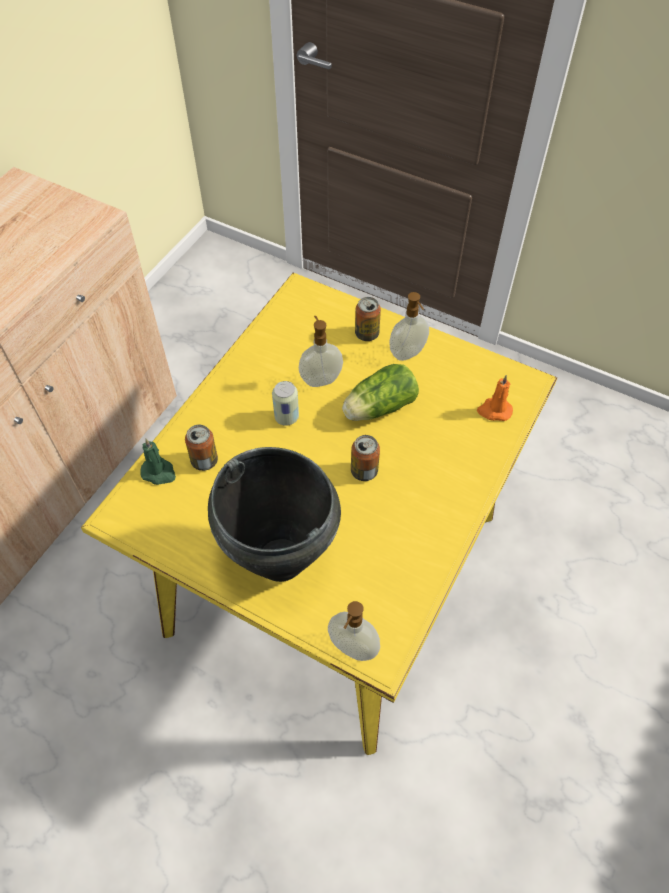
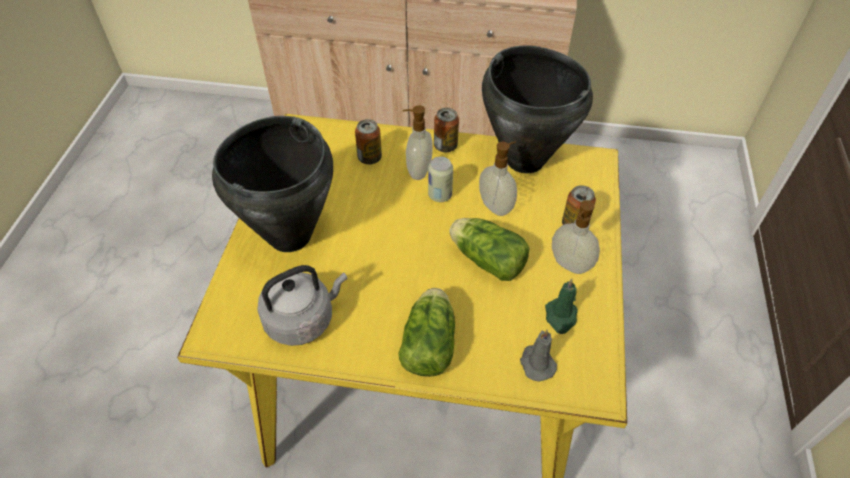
camera: 70 degrees right, 5 degrees down
green candle [140,439,176,485] -> green candle moved to [545,279,578,334]
soap dispenser [328,601,380,661] -> soap dispenser moved to [403,105,433,180]
can [351,435,380,481] -> can moved to [434,108,459,152]
orange candle [477,375,513,421] -> grey candle [520,330,557,382]
none -> grey kettle [257,265,348,346]
none -> lettuce [398,288,455,377]
none -> black cooking pot [482,45,593,173]

